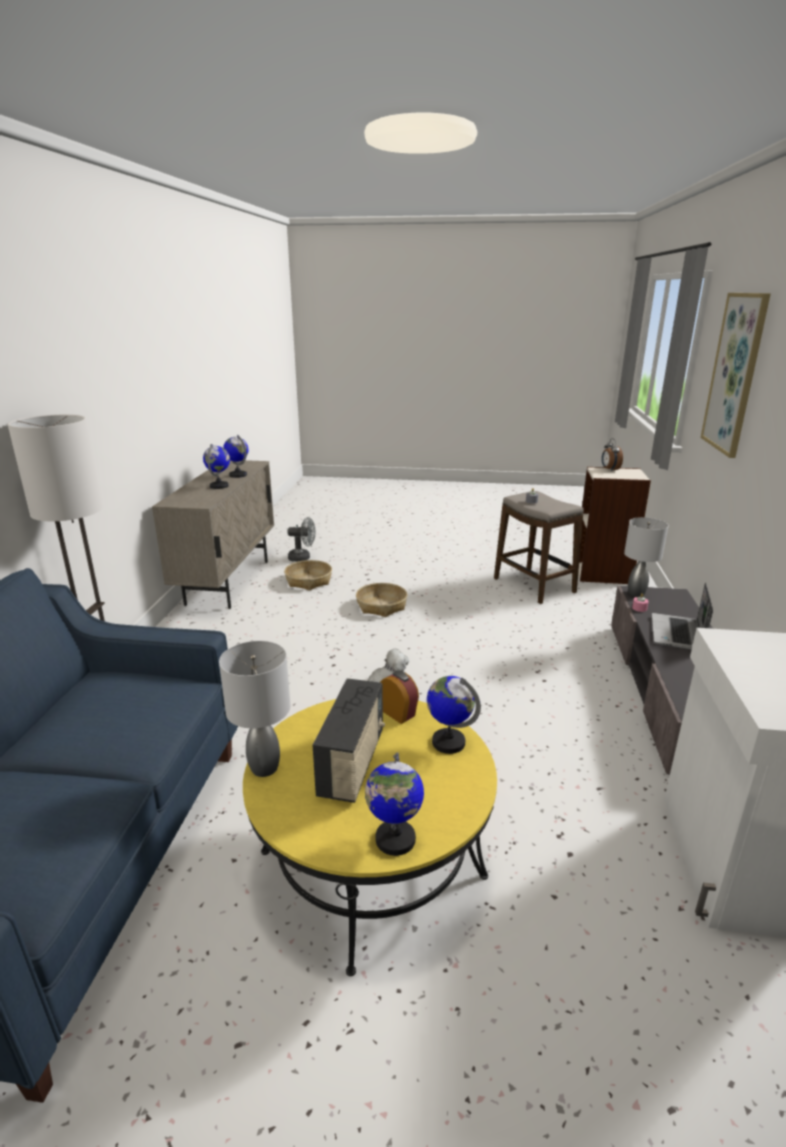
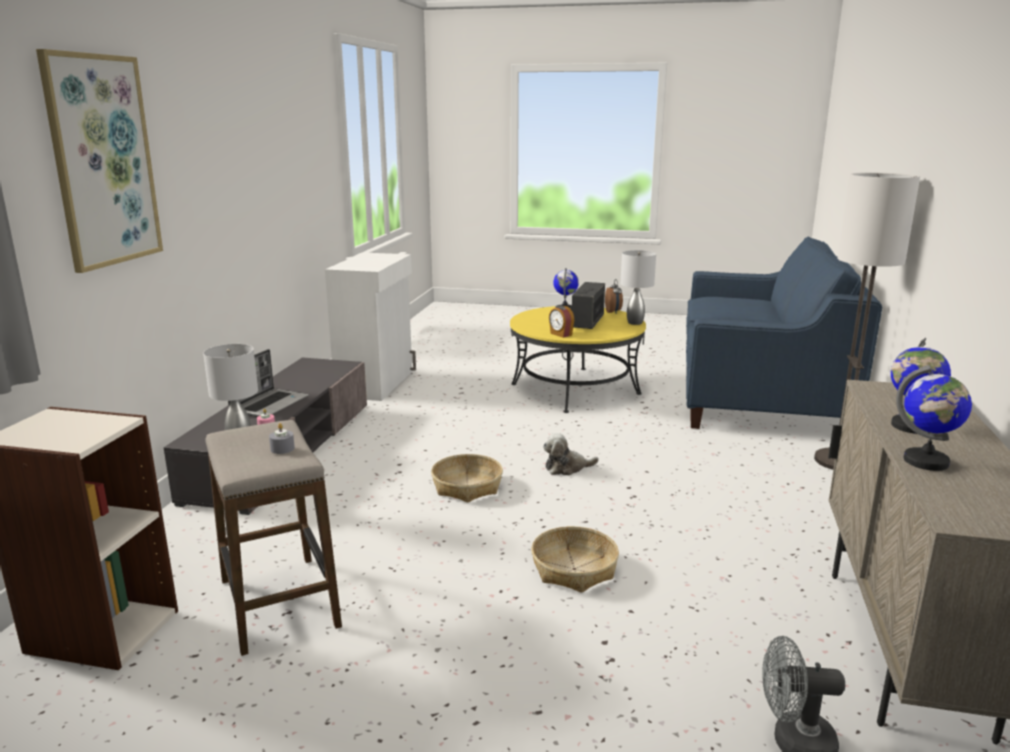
camera: 175 degrees left, 5 degrees down
basket [284,560,332,590] -> basket moved to [431,454,503,502]
globe [427,676,481,754] -> none
alarm clock [602,438,623,470] -> alarm clock moved to [605,279,623,313]

